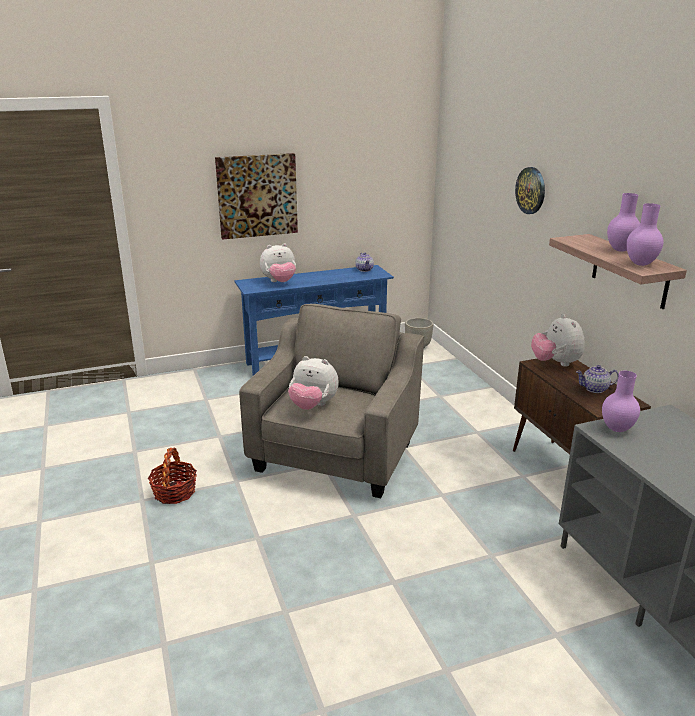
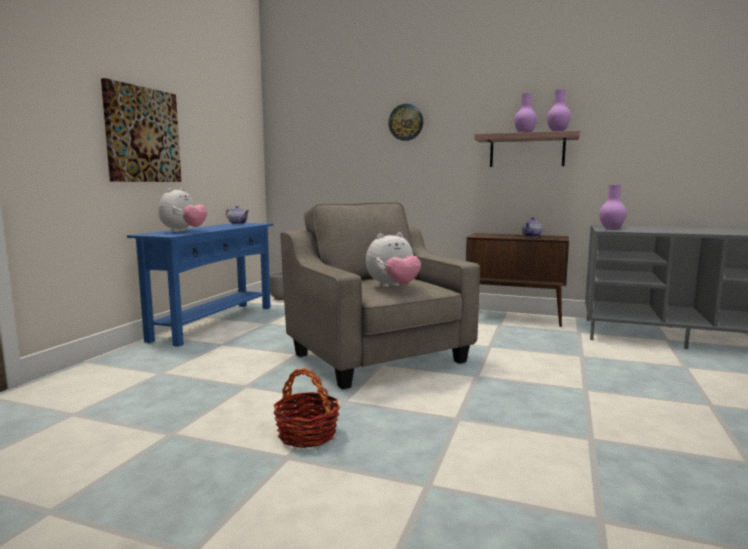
camera: 50 degrees left, 15 degrees down
plush toy [531,314,585,367] -> none

